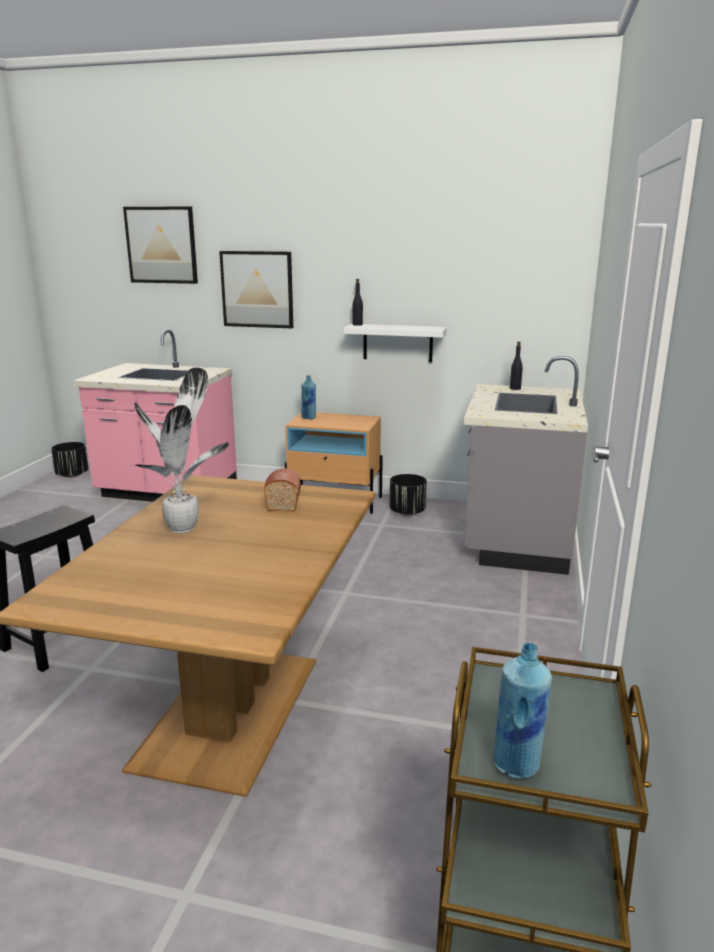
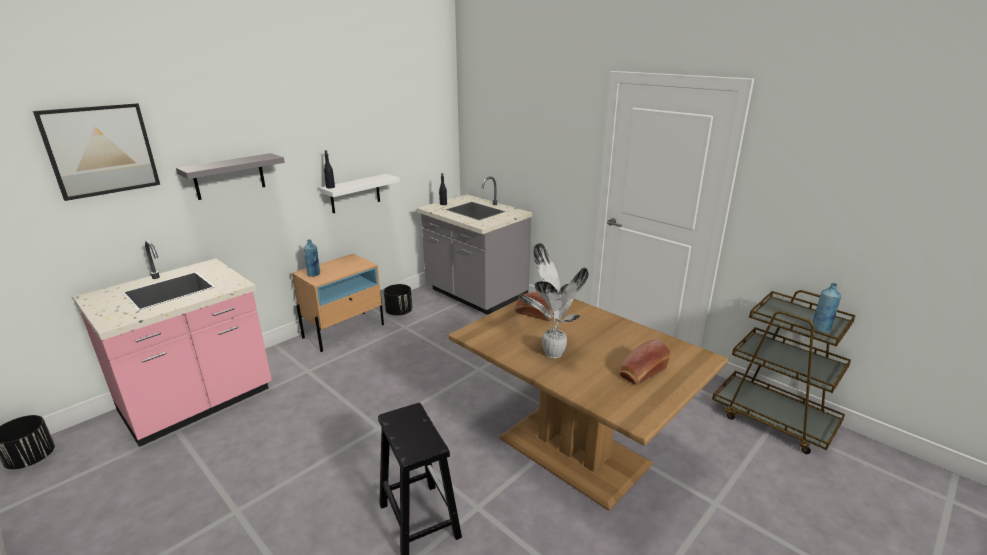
camera: 60 degrees left, 5 degrees up
picture [219,251,293,328] -> grey shelf [176,153,285,200]
none -> bread [619,340,670,385]

